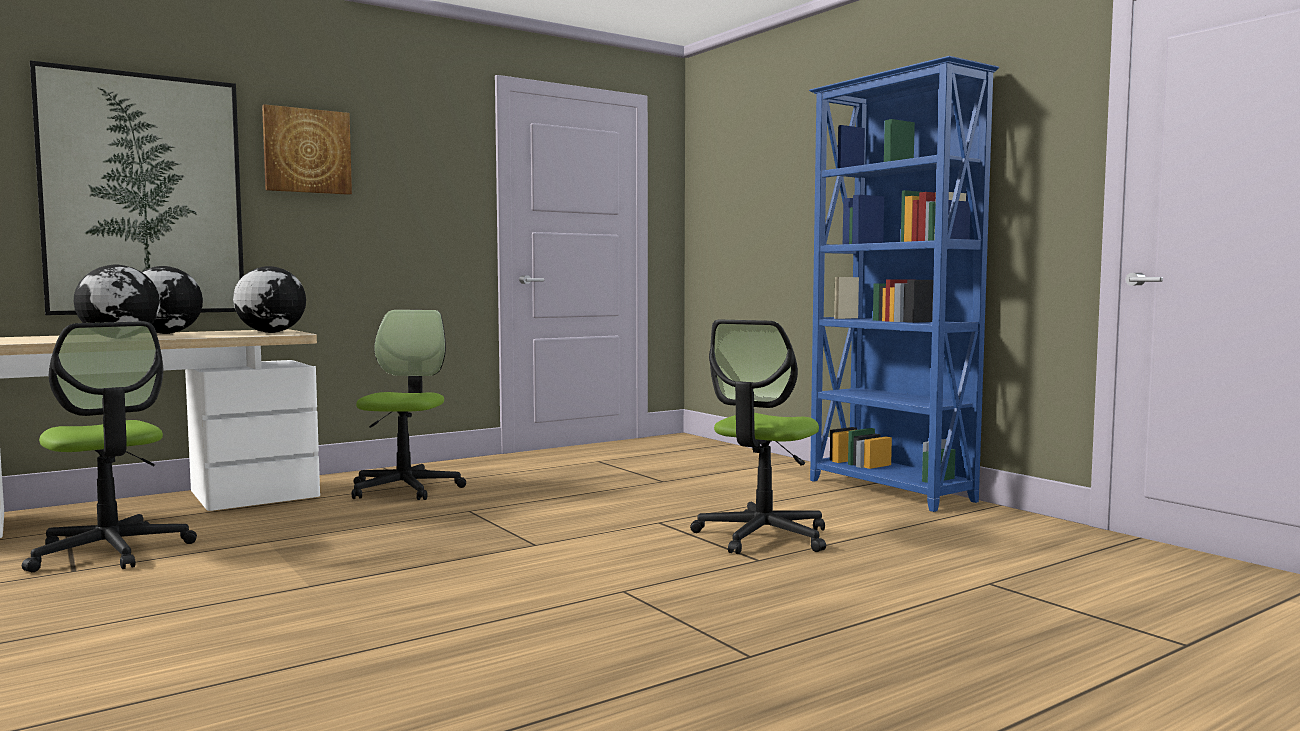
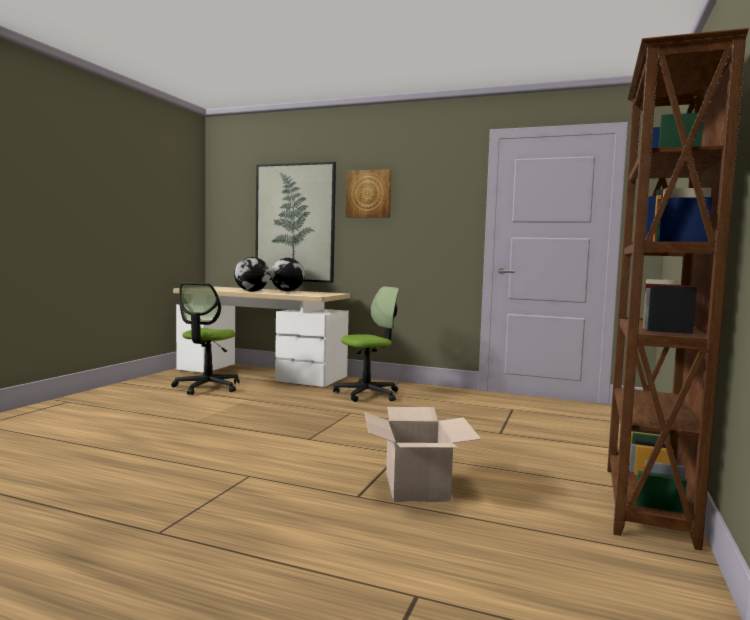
camera: 55 degrees right, 0 degrees up
globe [233,266,306,333] -> none
office chair [690,319,826,554] -> cardboard box [364,407,481,502]
blue bookcase [809,56,999,512] -> brown bookcase [607,28,749,551]

